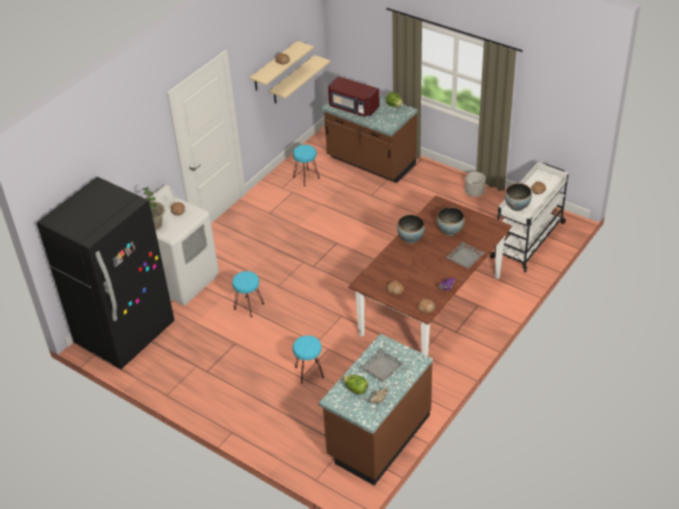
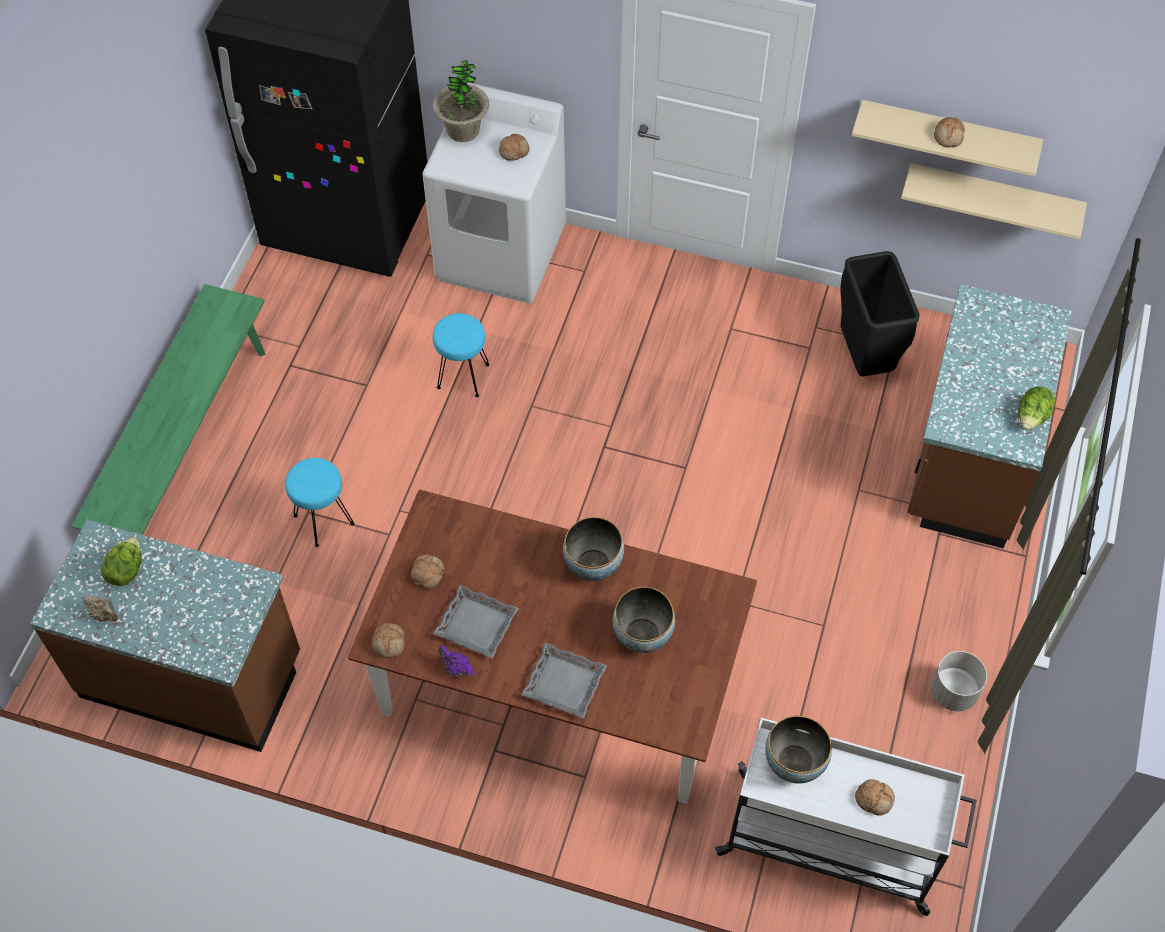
camera: 70 degrees right, 15 degrees up
turquoise stool [293,145,320,186] -> black trash can [840,251,919,377]
red microwave [328,76,380,117] -> none
grey tray [360,349,404,382] -> grey tray moved to [433,585,519,658]
none -> green bench [71,284,265,535]

